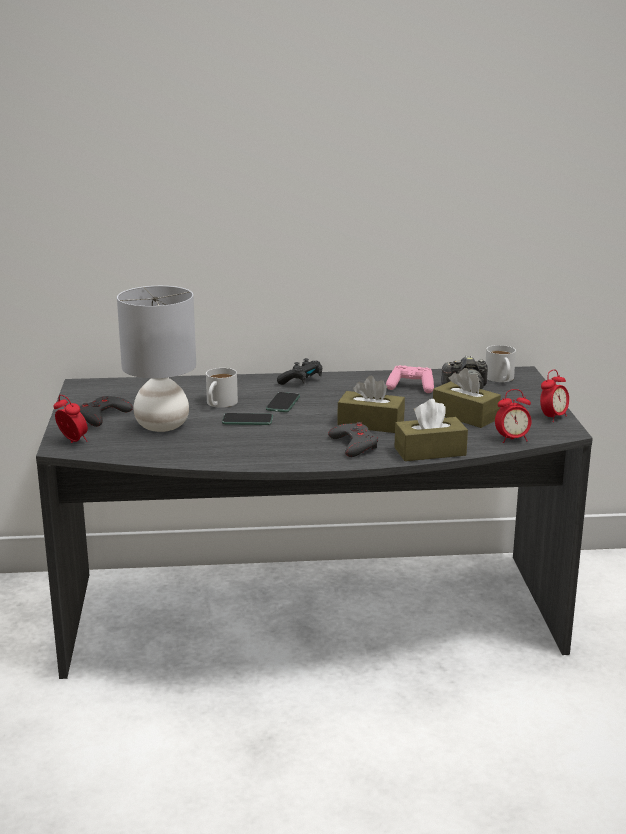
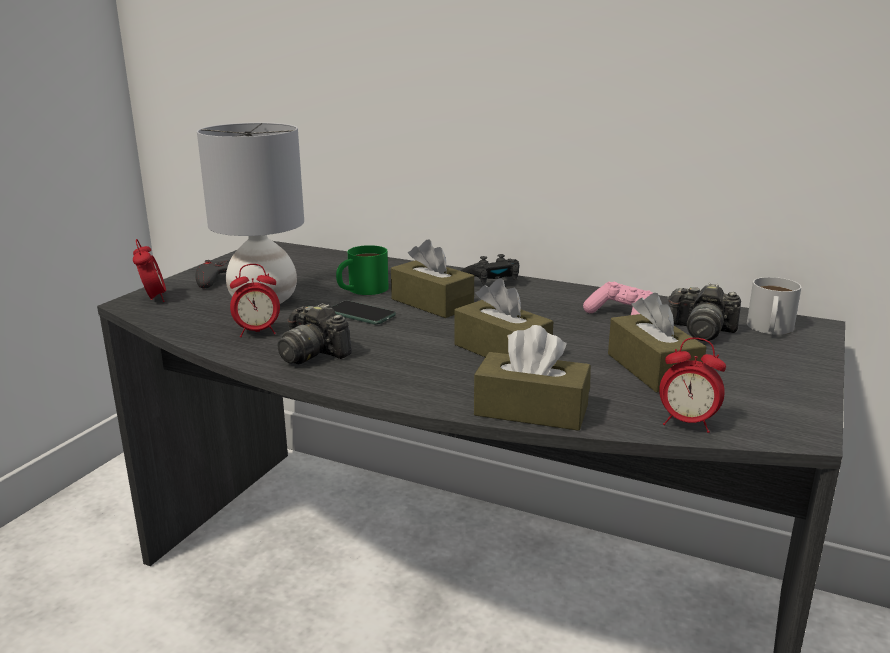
camera: 30 degrees right, 0 degrees up
white mug [206,368,238,408] -> green mug [336,245,389,295]
phone [266,392,300,412] -> brown tissue box [391,240,474,318]
grey game controller [328,422,378,457] -> none
alarm clock [540,370,569,422] -> alarm clock moved to [230,264,280,337]
none -> camera [277,303,352,364]

